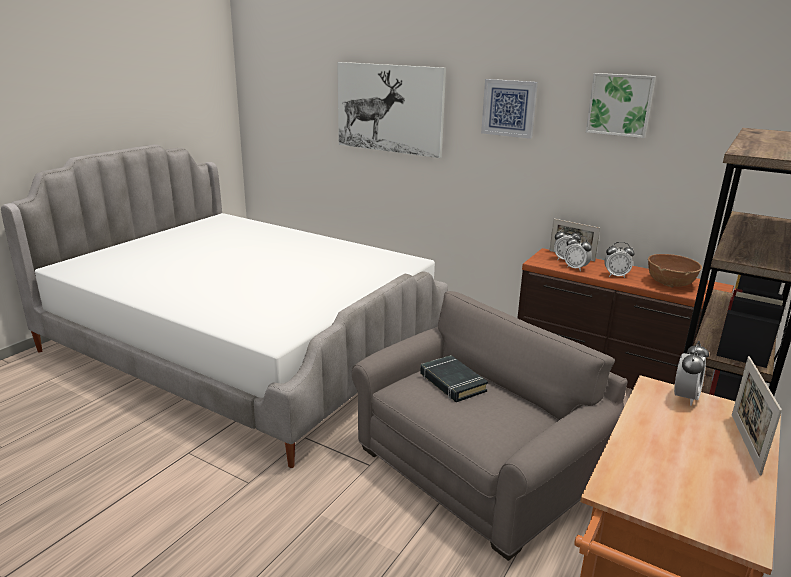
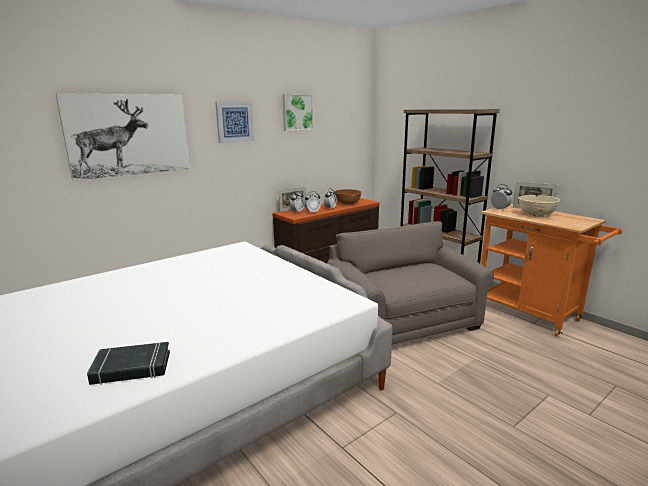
camera: 70 degrees left, 5 degrees down
black book [420,355,488,402] -> black book moved to [87,342,170,385]
none -> beige bowl [518,195,560,217]

